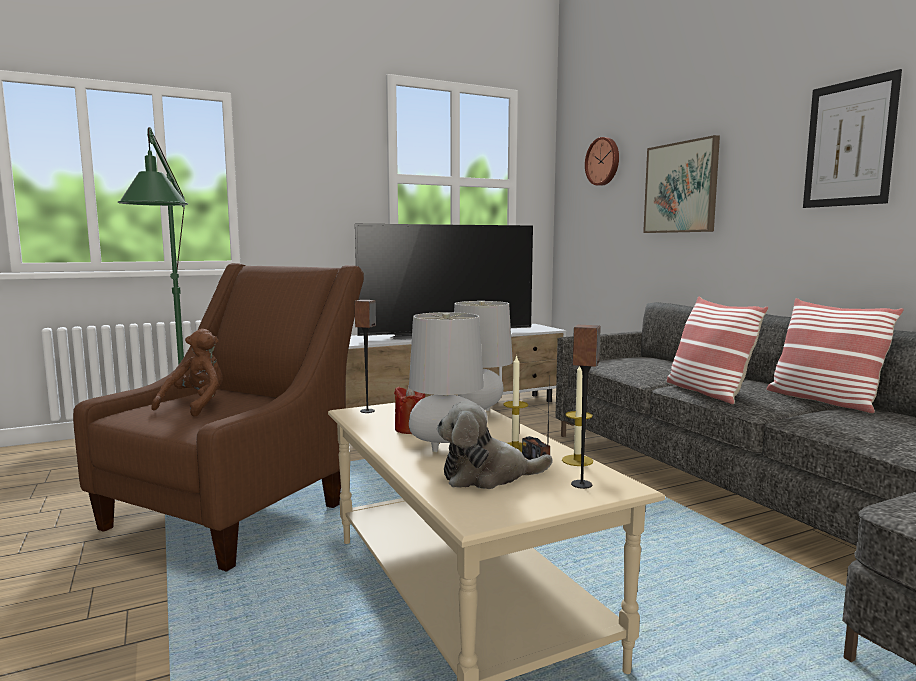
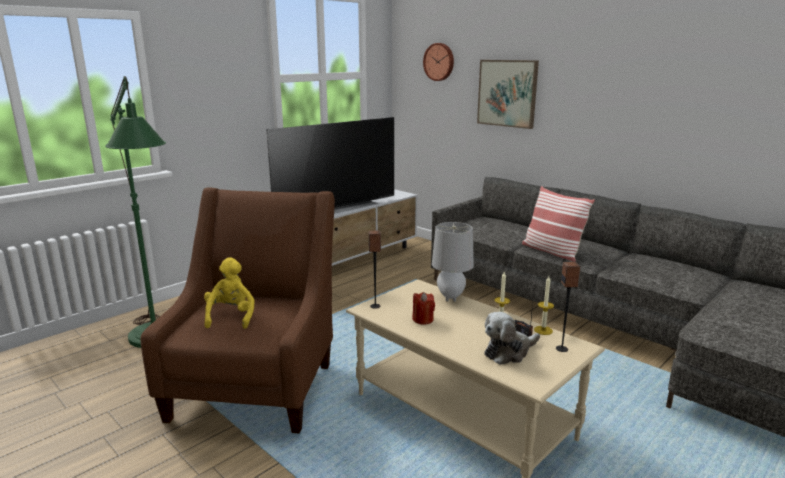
camera: 20 degrees left, 10 degrees up
brown plush toy [151,329,223,417] -> yellow plush toy [204,257,255,329]
grey table lamp [409,312,488,452] -> none
pillow [766,298,903,413] -> none
picture [803,69,902,208] -> none

